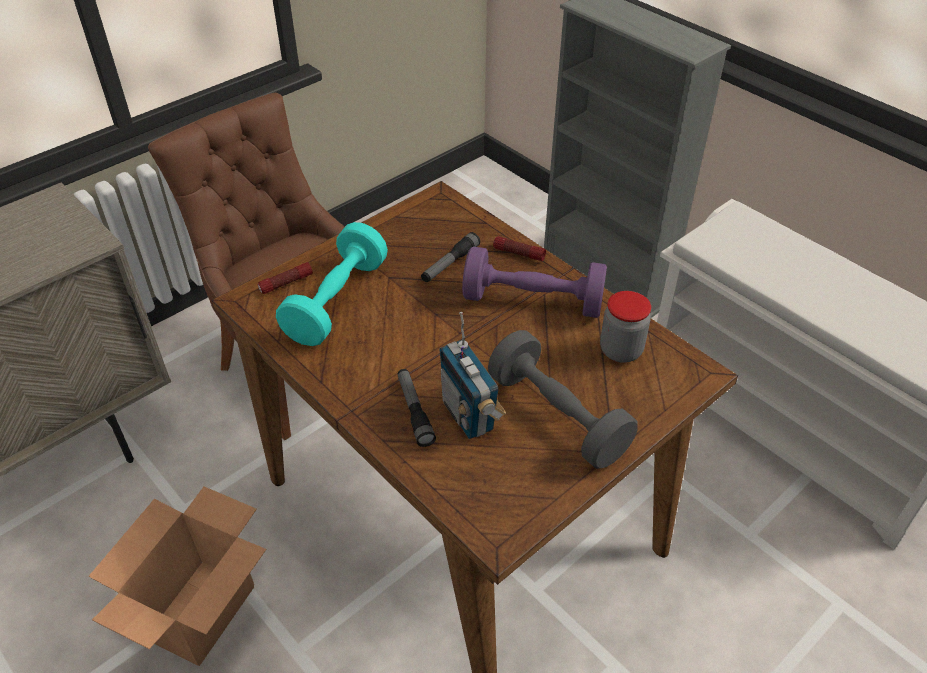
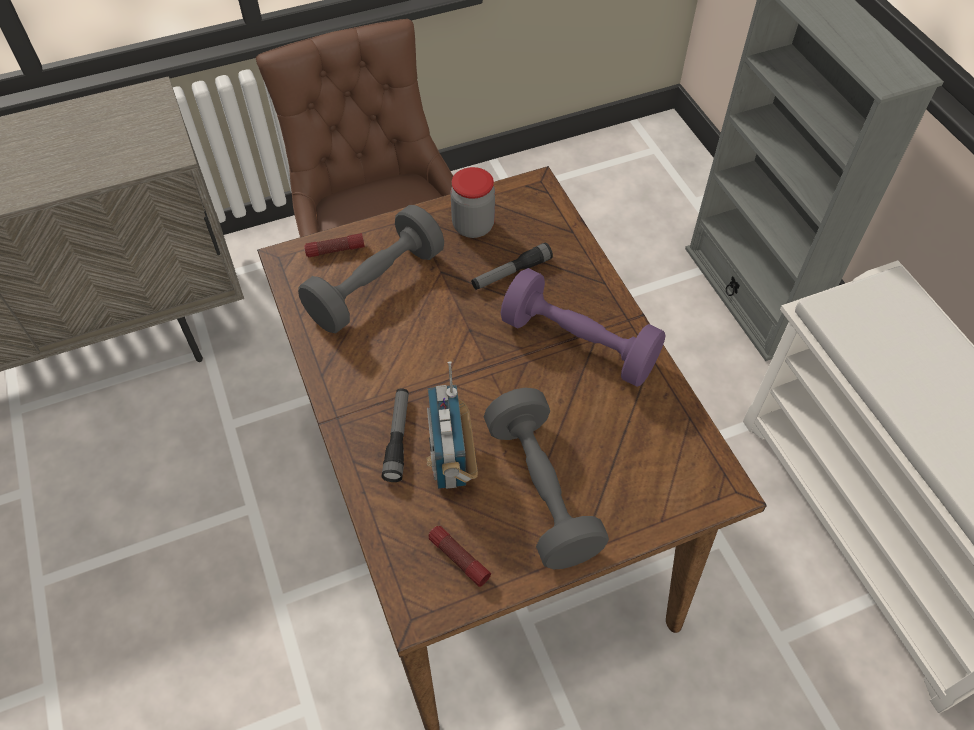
camera: 20 degrees right, 10 degrees up
cardboard box [89,487,267,666] -> none
turquoise dumbbell [276,222,388,346] -> grey dumbbell [298,205,444,333]
flashlight [493,236,546,261] -> flashlight moved to [429,526,491,587]
jar [600,291,651,363] -> jar moved to [450,167,495,238]

